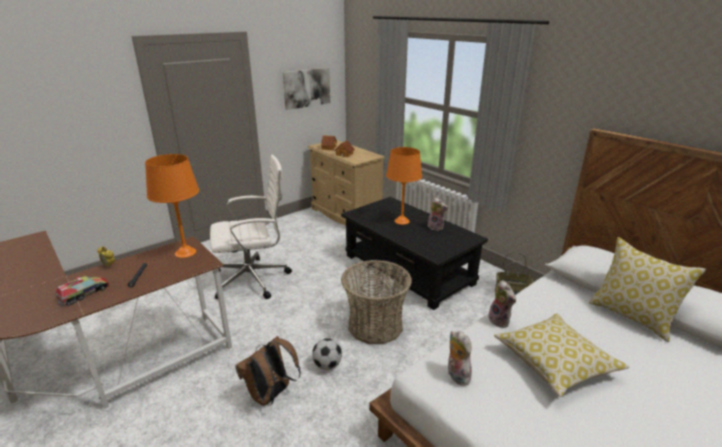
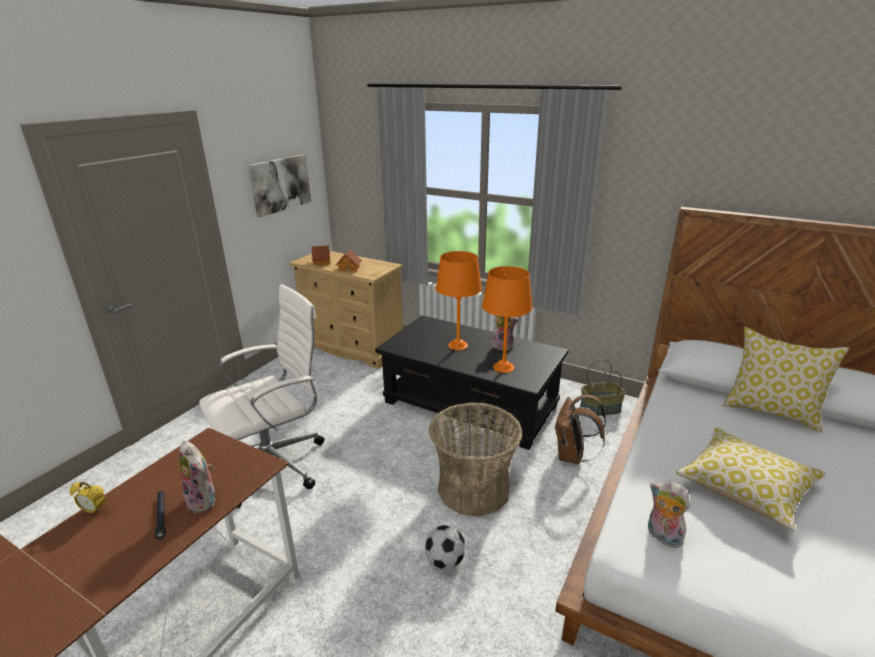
camera: 20 degrees left, 0 degrees up
toy truck [55,276,110,306] -> none
orange table lamp [145,154,199,258] -> orange table lamp moved to [482,266,533,373]
brown backpack [235,336,301,405] -> brown backpack moved to [555,395,606,464]
plush toy [488,280,516,328] -> plush toy moved to [179,441,216,513]

